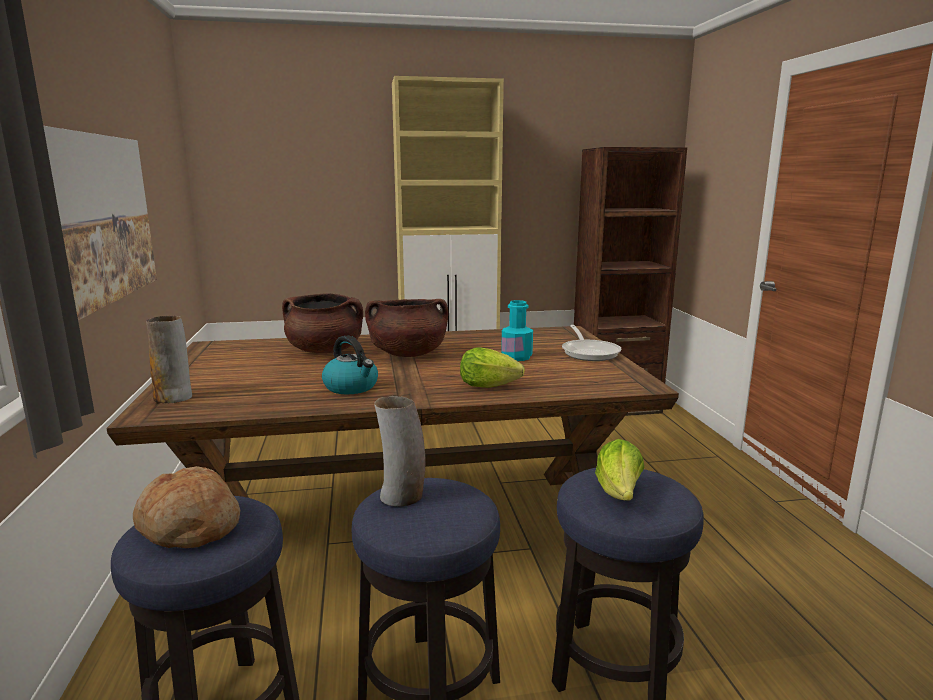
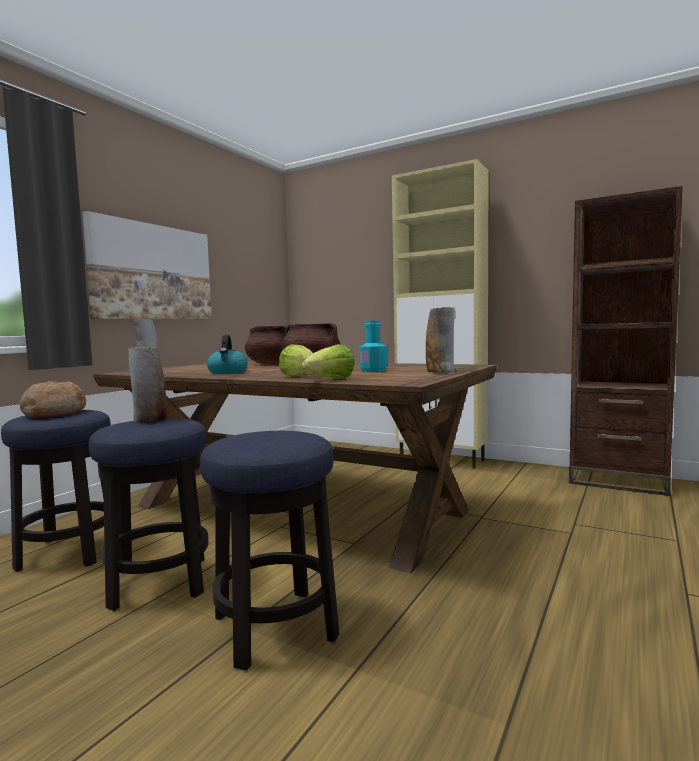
camera: 40 degrees right, 10 degrees down
frying pan [562,325,622,361] -> vase [426,307,455,373]
lettuce [595,439,645,501] -> lettuce moved to [302,344,355,379]

